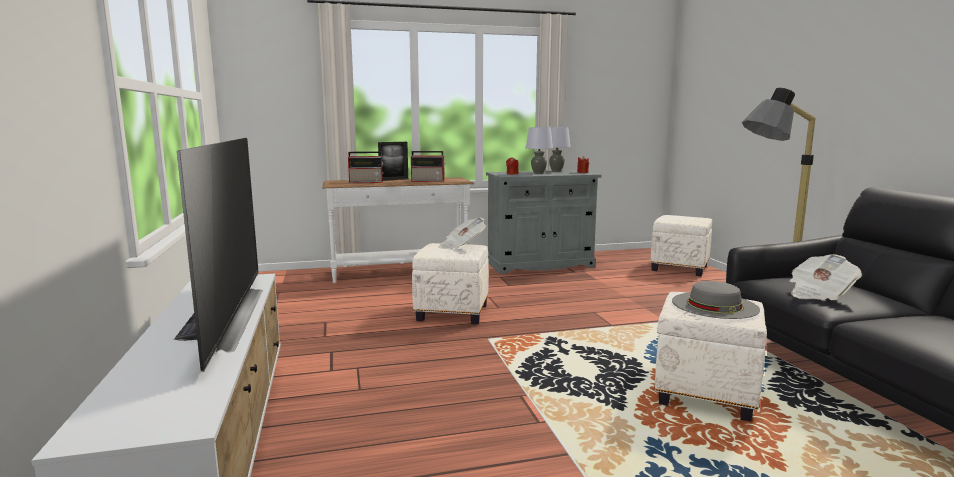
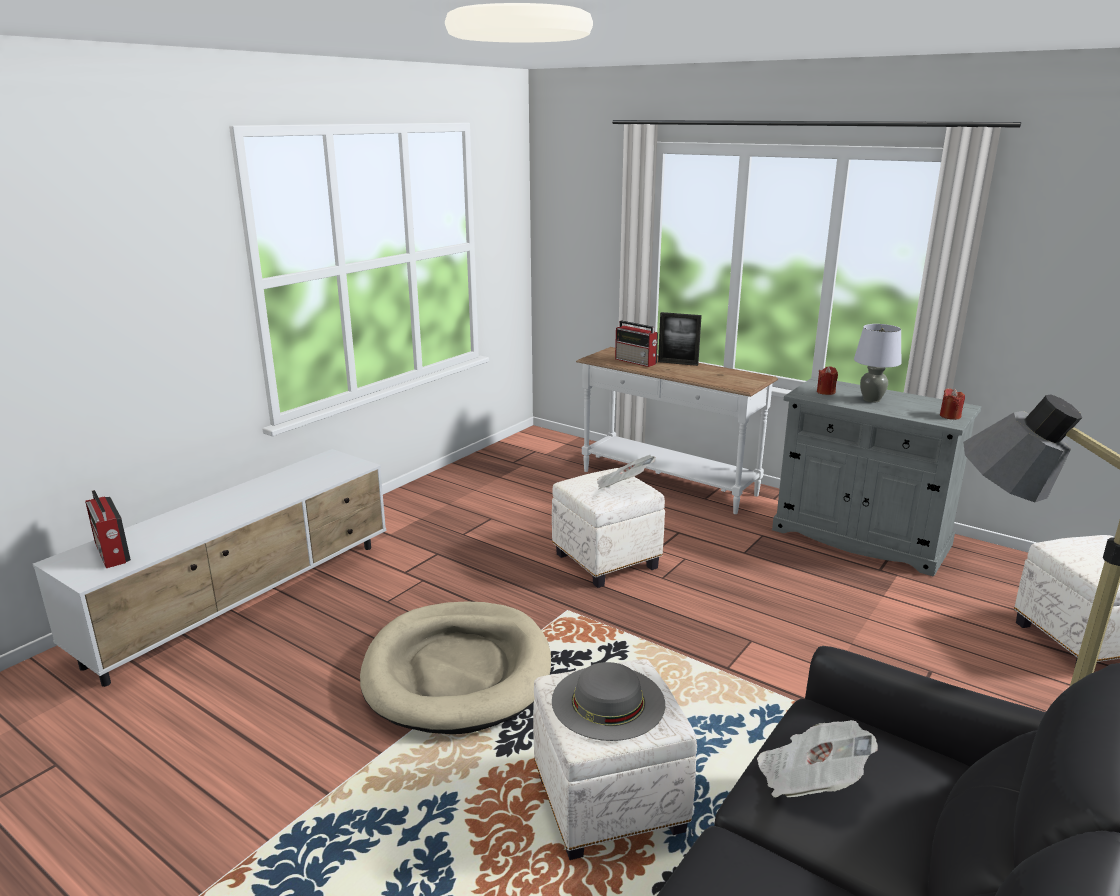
camera: 50 degrees right, 10 degrees up
television [174,138,263,372] -> none
radio [411,151,446,182] -> radio moved to [85,490,131,568]
grey table lamp [549,127,570,172] -> none
none -> beige dog bed [360,601,551,734]

